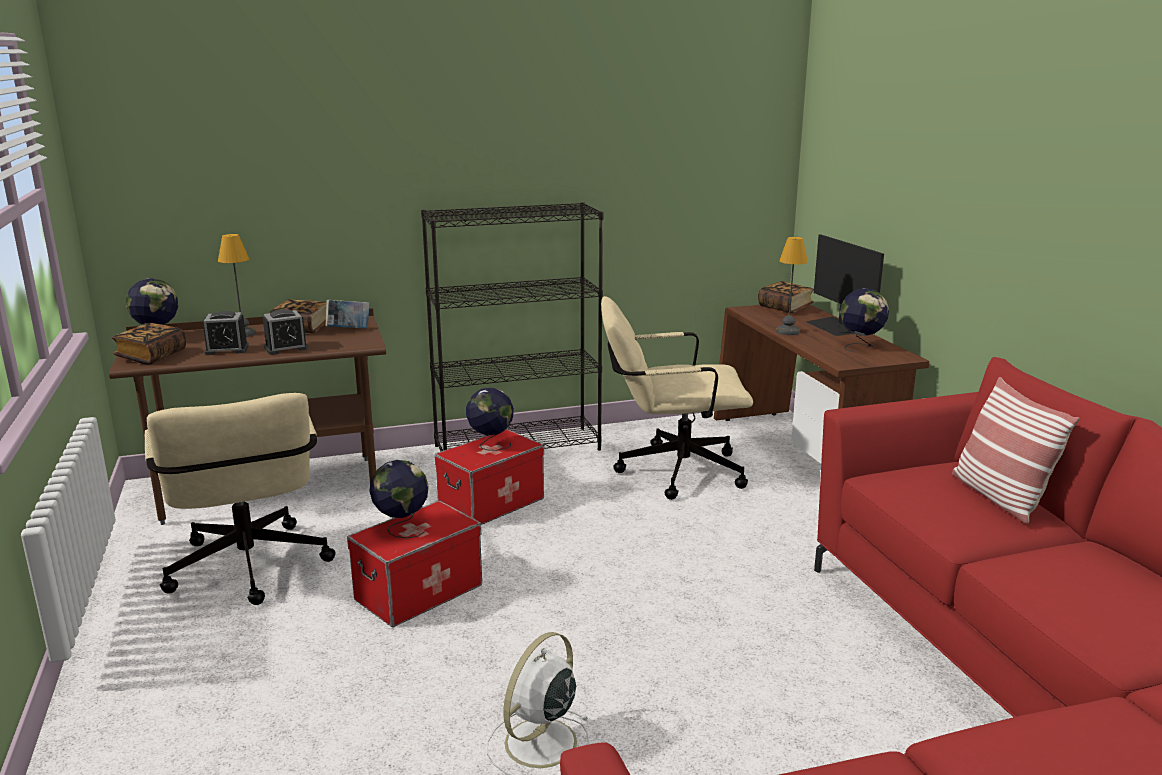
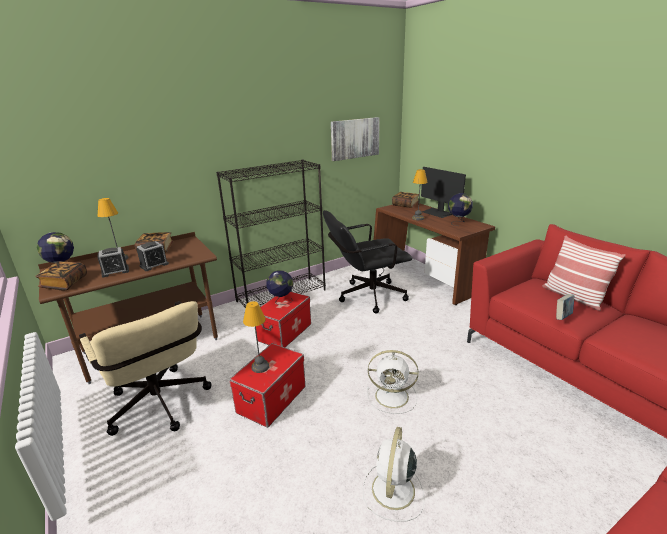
camera: 15 degrees left, 5 degrees up
book [326,300,370,329] -> book moved to [556,294,575,320]
globe [369,460,429,539] -> table lamp [243,301,270,373]
beige office chair [601,296,753,500] -> black office chair [323,210,412,313]
none -> picture [331,117,380,161]
none -> white fan [367,350,418,414]

